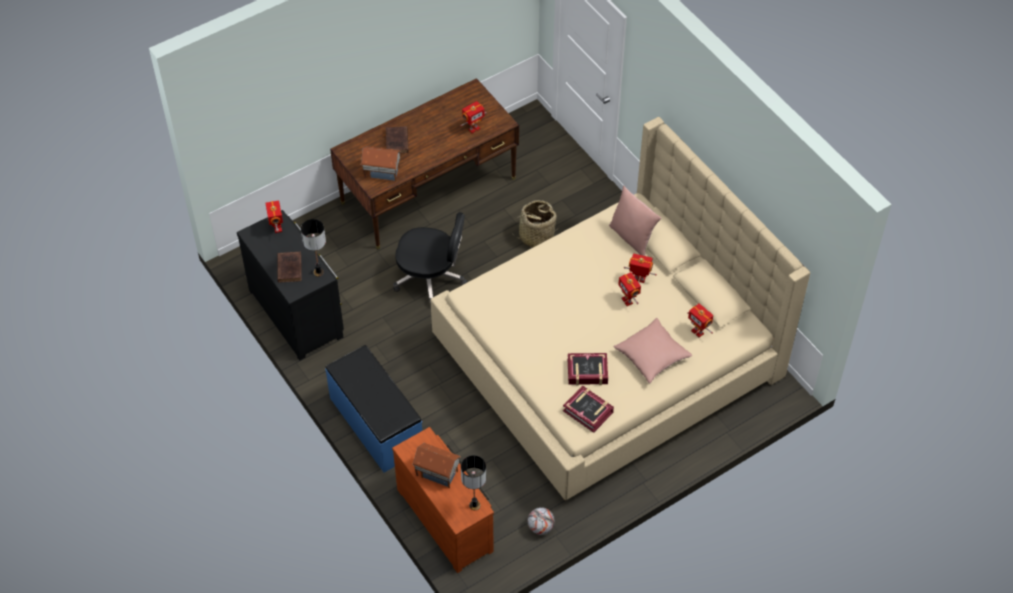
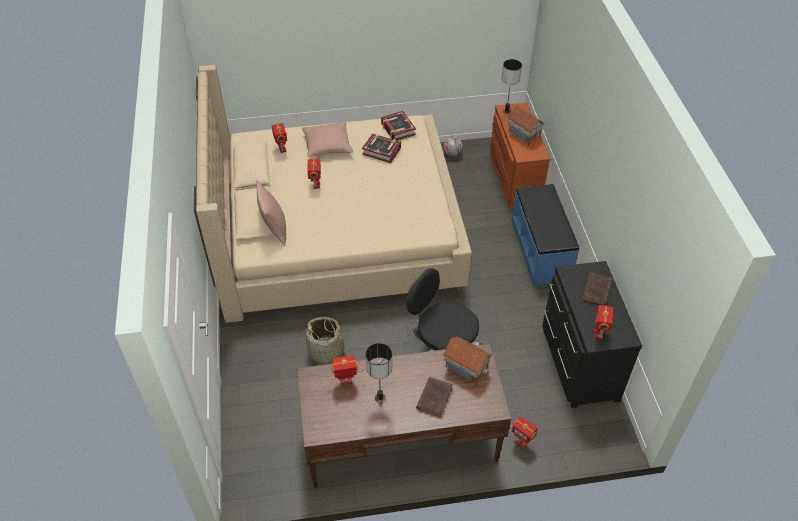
camera: 155 degrees left, 5 degrees down
table lamp [301,219,326,277] -> table lamp moved to [366,343,392,403]
toy robot [624,253,657,283] -> toy robot moved to [510,417,538,449]

